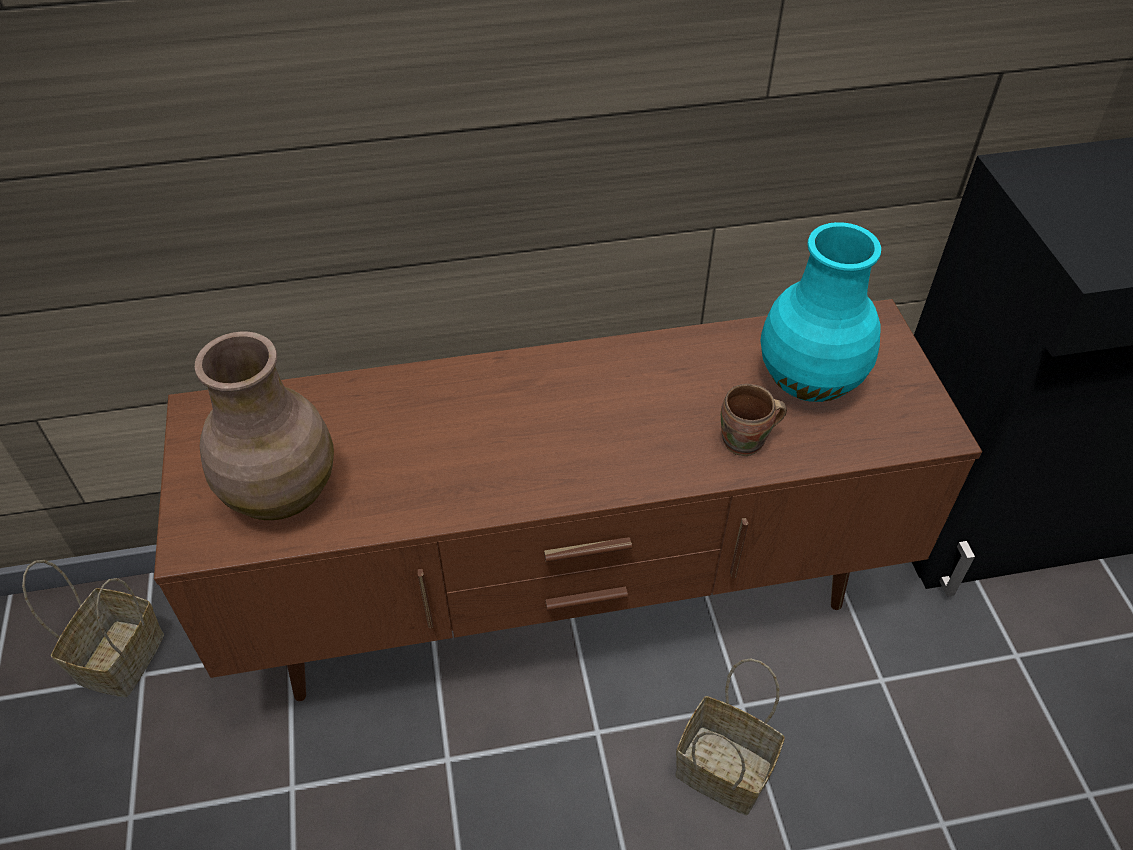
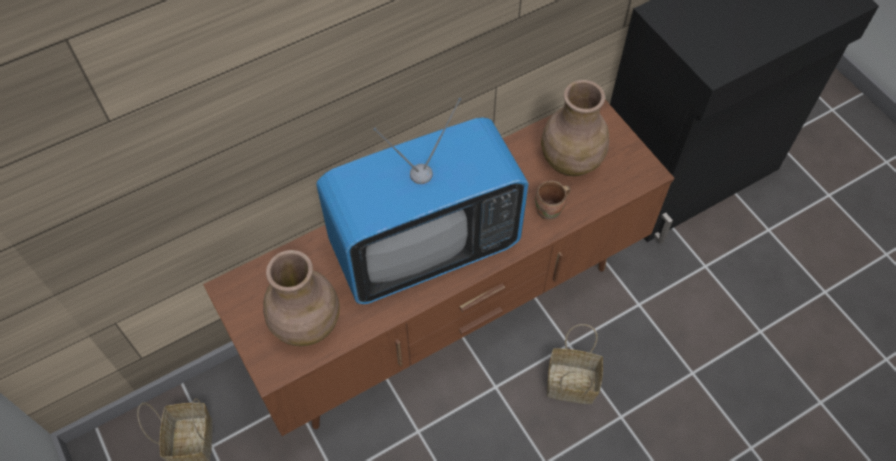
camera: 20 degrees left, 10 degrees up
turquoise vase [760,222,881,402] -> brown vase [541,80,609,176]
none -> television [316,98,529,304]

